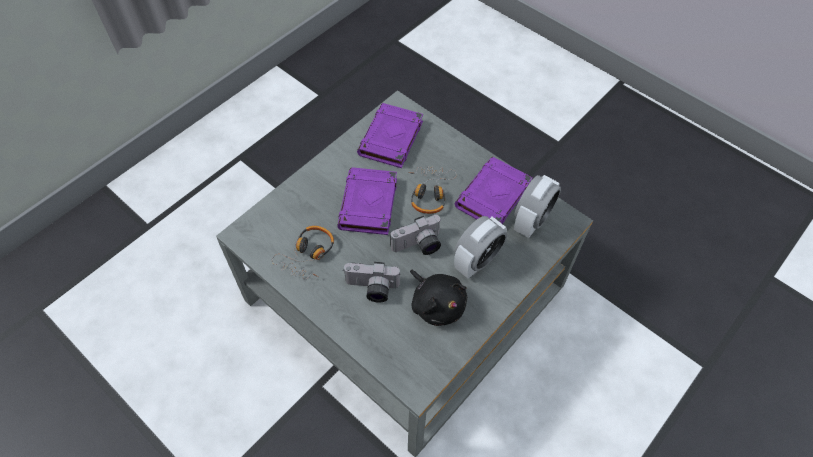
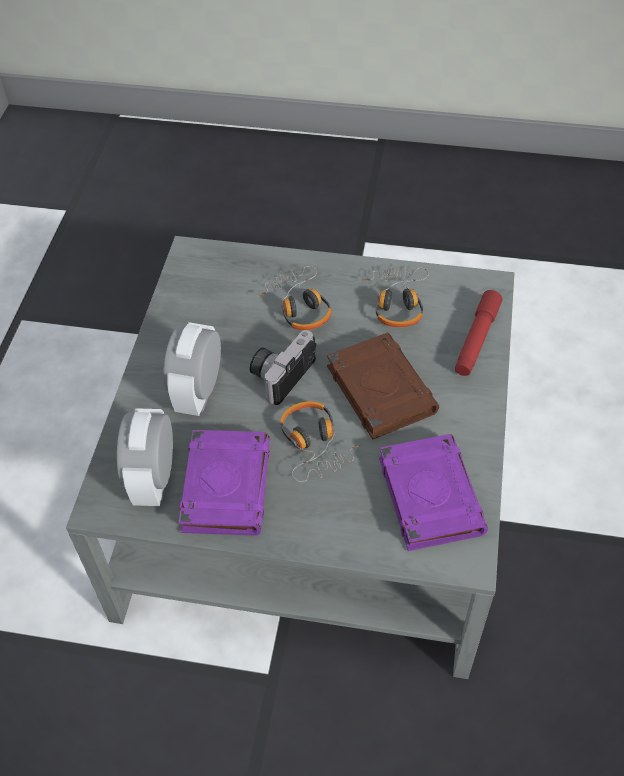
camera: 150 degrees right, 5 degrees down
purple book [337,167,397,235] -> brown book [327,333,439,440]
camera [343,262,401,303] -> headphones [259,266,332,330]
black plush toy [410,269,467,326] -> none
none -> red flashlight [455,290,503,376]

